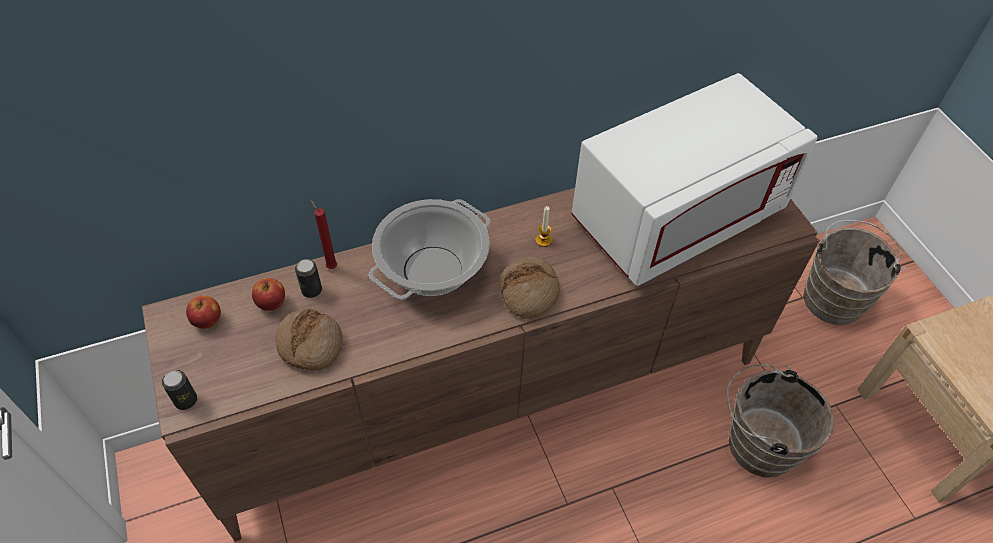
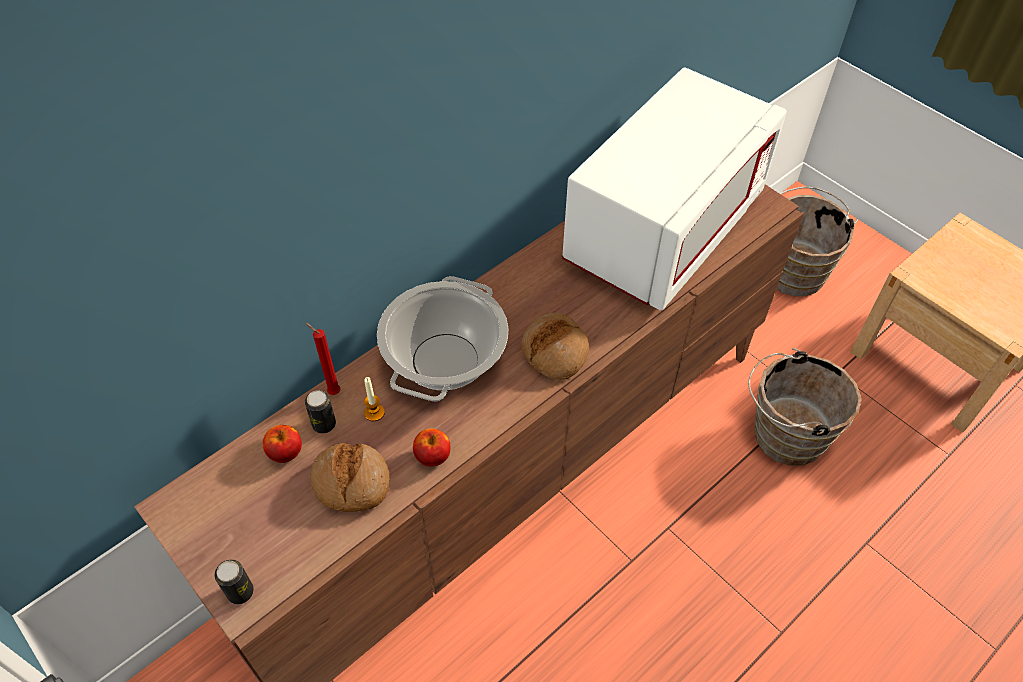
camera: 20 degrees left, 0 degrees up
apple [186,295,221,329] -> apple moved to [413,428,450,467]
candle [535,206,552,247] -> candle moved to [364,377,385,421]

